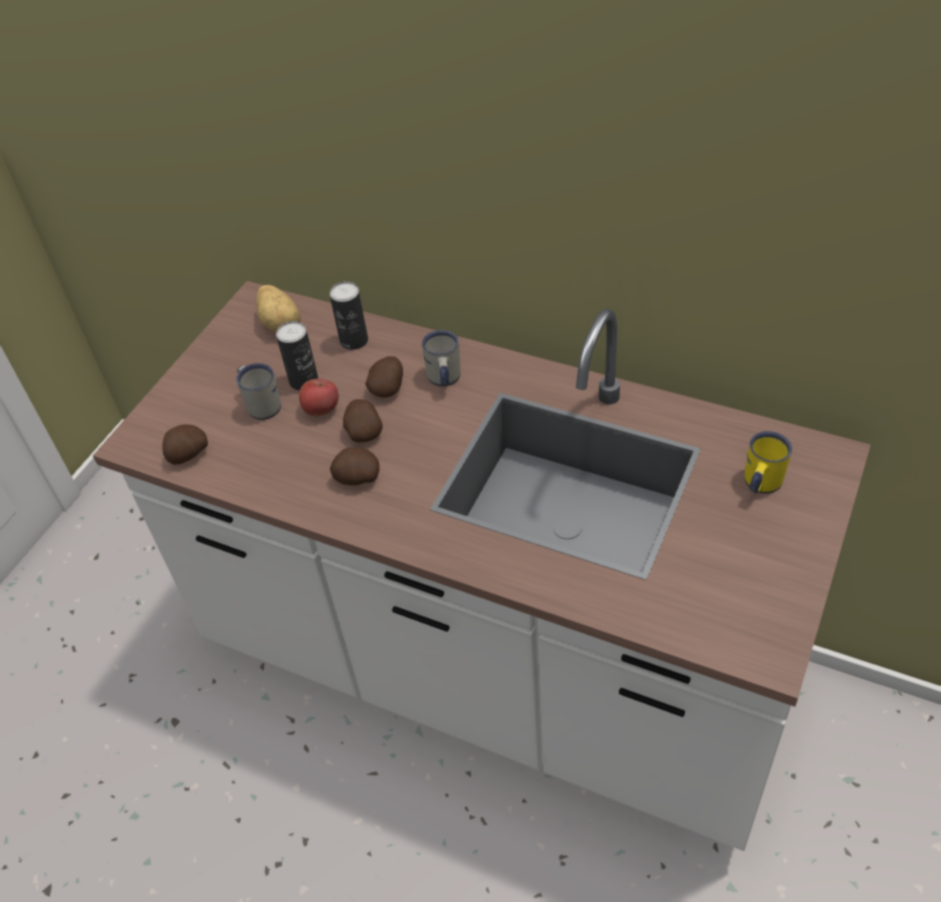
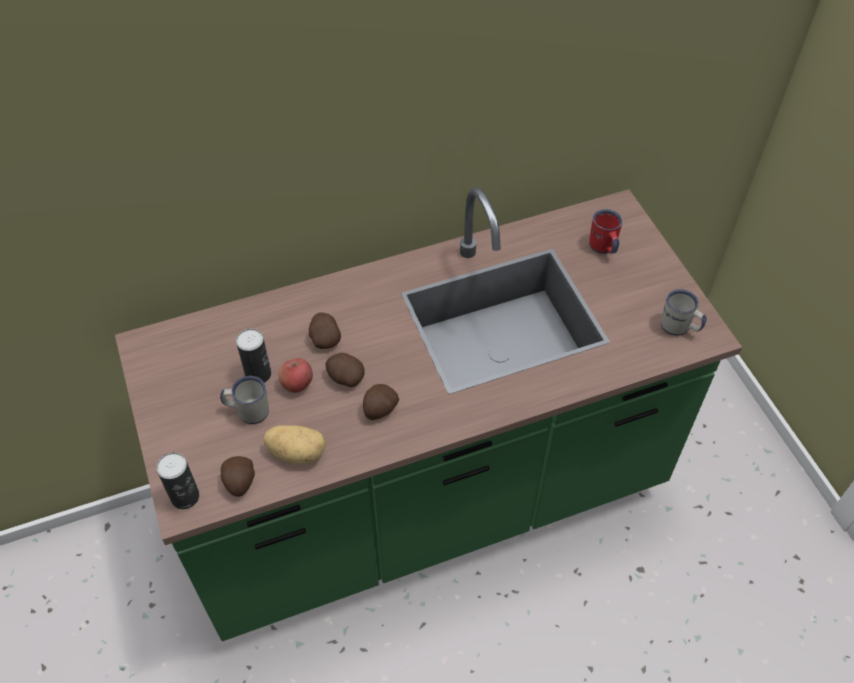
camera: 50 degrees left, 5 degrees up
white counter [93,281,871,851] -> green counter [115,187,742,641]
potato [257,285,301,332] -> potato moved to [264,425,327,464]
can [329,281,368,350] -> can moved to [156,453,199,509]
white mug [422,330,461,386] -> white mug moved to [661,289,707,336]
yellow mug [744,431,792,494] -> red mug [589,209,623,254]

